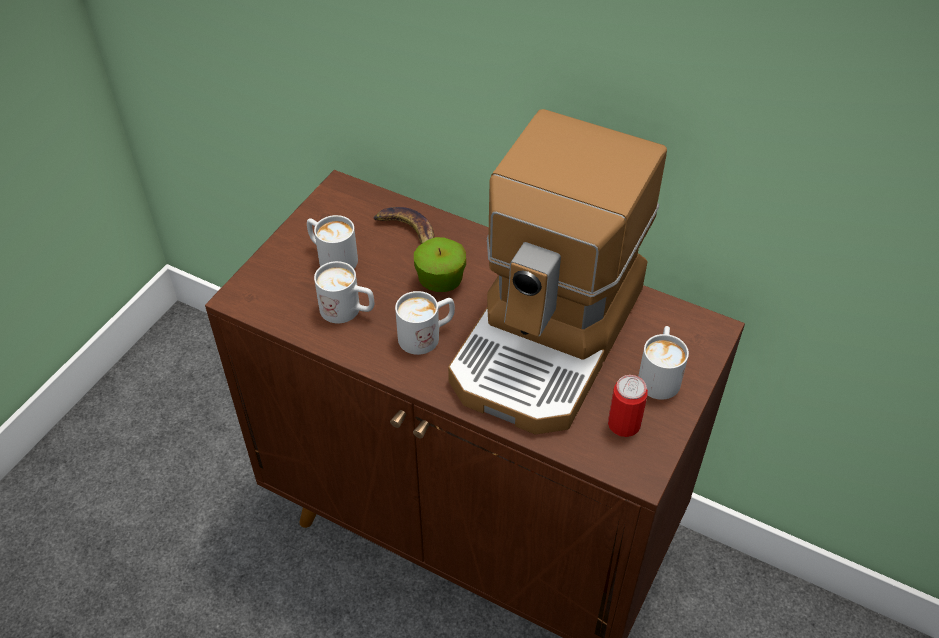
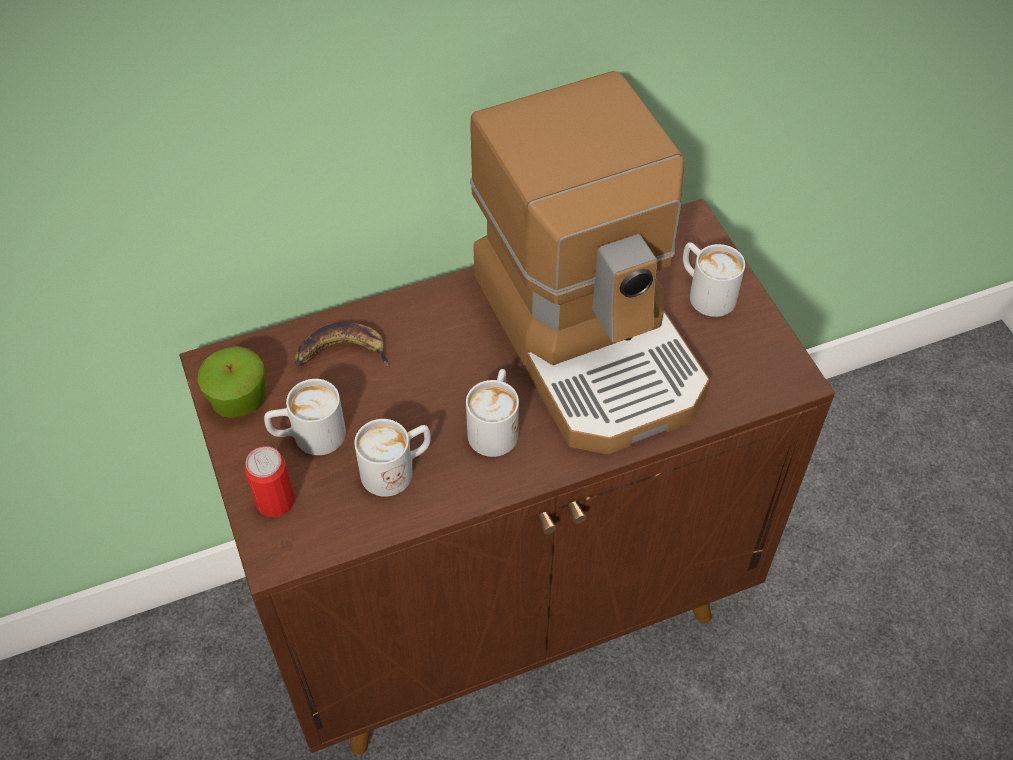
camera: 50 degrees left, 5 degrees up
apple [414,237,466,292] -> apple moved to [198,346,265,418]
can [608,375,648,437] -> can moved to [244,446,295,517]

